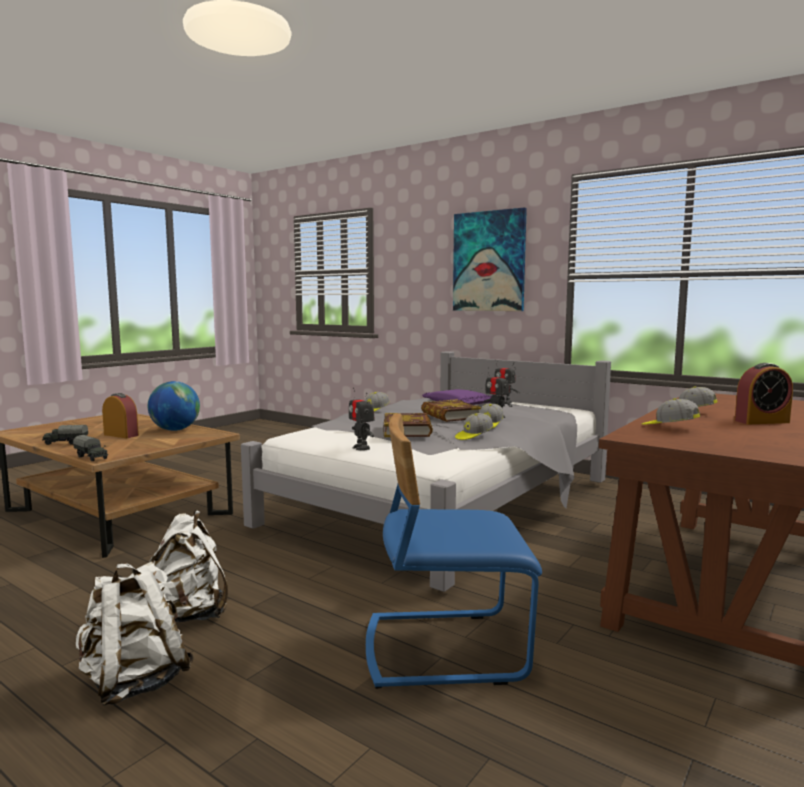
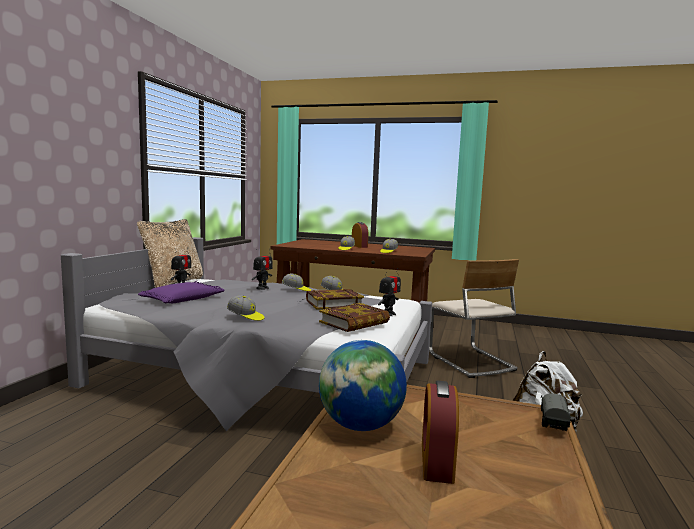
camera: 110 degrees left, 0 degrees up
toy truck [42,425,88,445] -> none
white backpack [76,561,194,706] -> none
blue chair [366,414,542,689] -> beige chair [429,259,519,378]
book [421,399,482,422] -> book moved to [319,303,390,332]
picture [453,207,527,311] -> none
none -> beige pillow [137,219,203,288]

